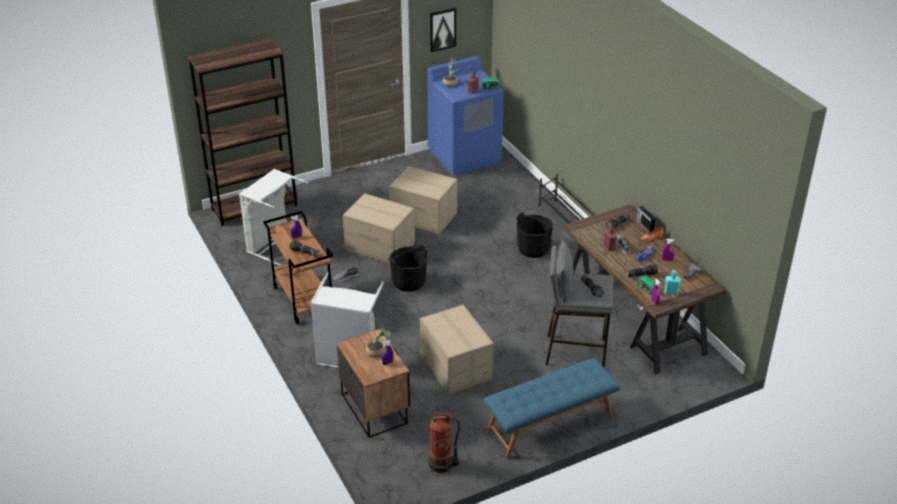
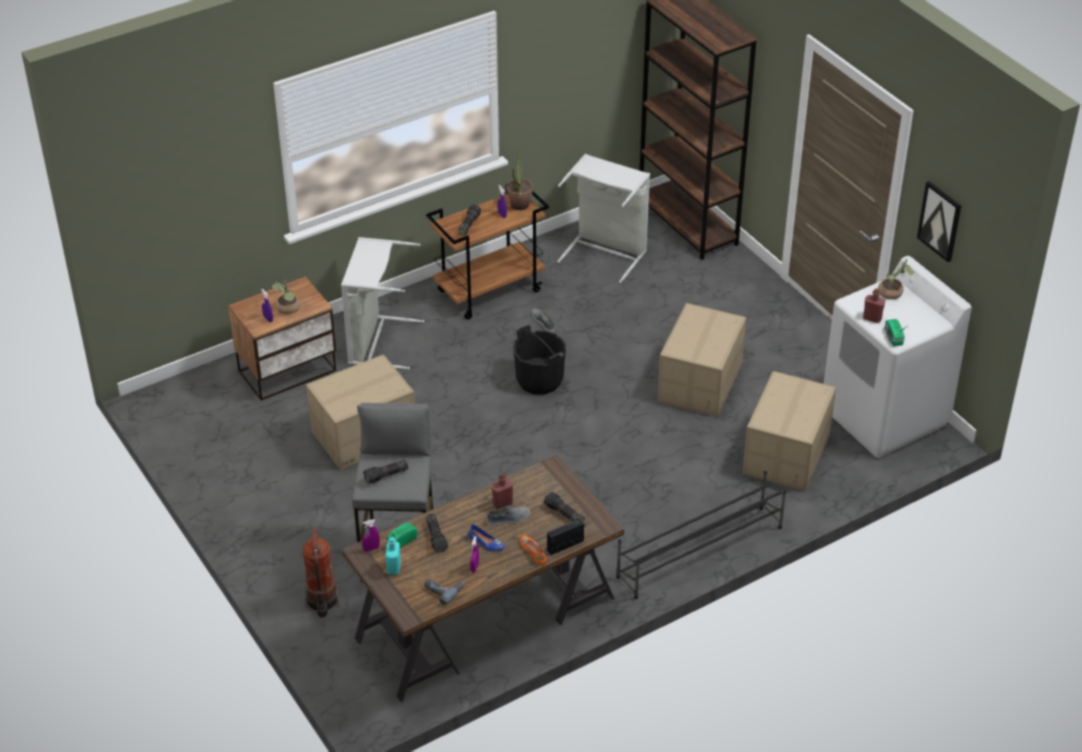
camera: 85 degrees right, 5 degrees up
cardboard box [343,193,415,264] -> cardboard box moved to [743,371,836,491]
blue washing machine [427,56,504,176] -> white washing machine [824,256,972,458]
fire extinguisher [429,412,460,473] -> fire extinguisher moved to [302,528,339,617]
blue bench [484,358,620,459] -> none
black bucket [517,212,553,258] -> none
none -> potted plant [507,145,533,210]

